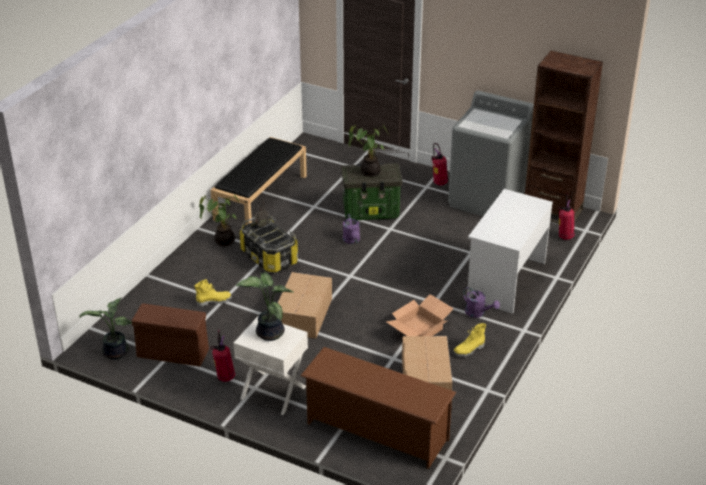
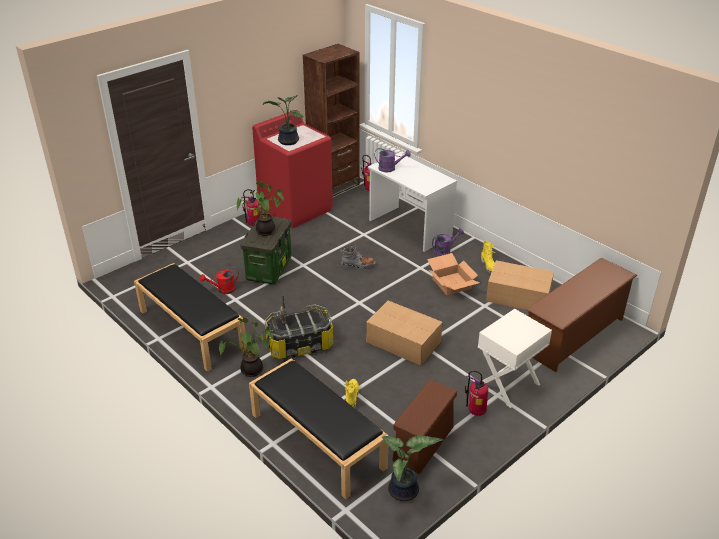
camera: 70 degrees left, 0 degrees up
potted plant [236,272,293,341] -> potted plant moved to [263,95,304,145]
purple watering can [343,214,360,244] -> purple watering can moved to [374,148,411,172]
grey washing machine [448,91,534,216] -> red washing machine [252,110,333,228]
none -> red watering can [200,267,239,294]
none -> black bench [249,358,389,499]
none -> grey boot [340,245,376,269]

